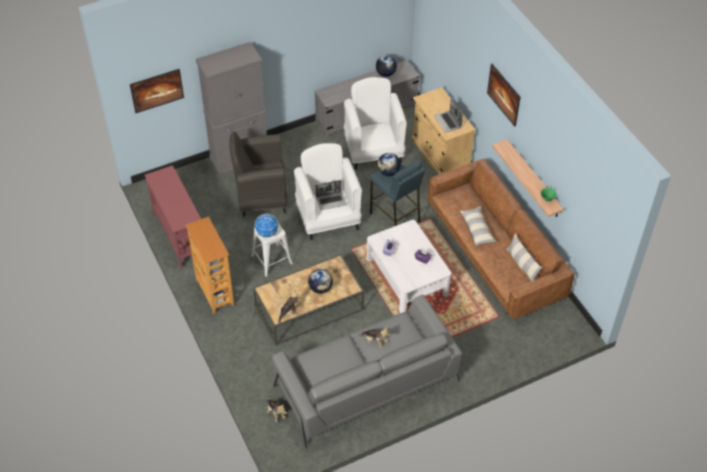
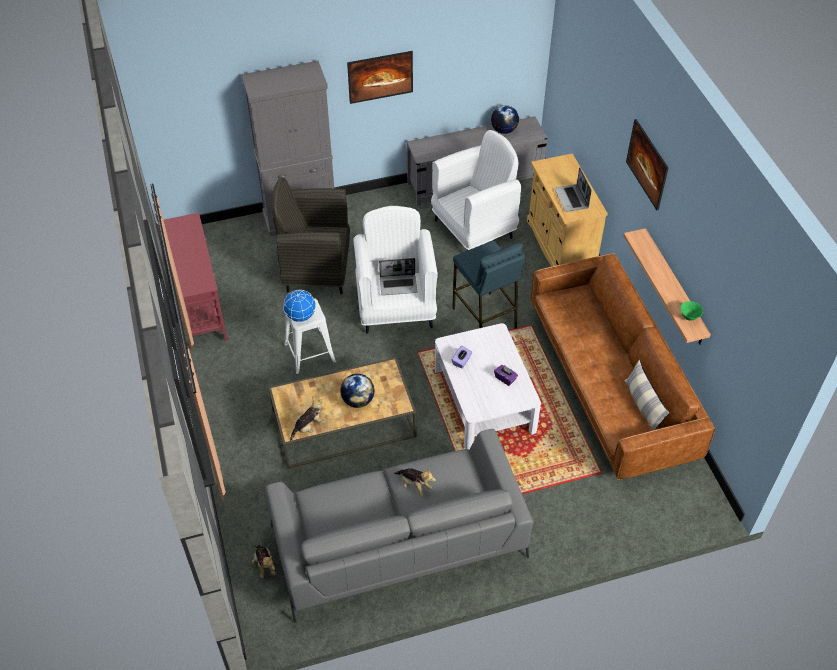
camera: 10 degrees right, 0 degrees up
picture [130,69,184,113] -> picture moved to [347,51,413,104]
bookcase [185,217,234,314] -> none
white armchair [344,77,407,169] -> white armchair turned 60 degrees clockwise [431,130,521,250]
globe [377,153,401,176] -> none
pillow [460,207,496,246] -> none

